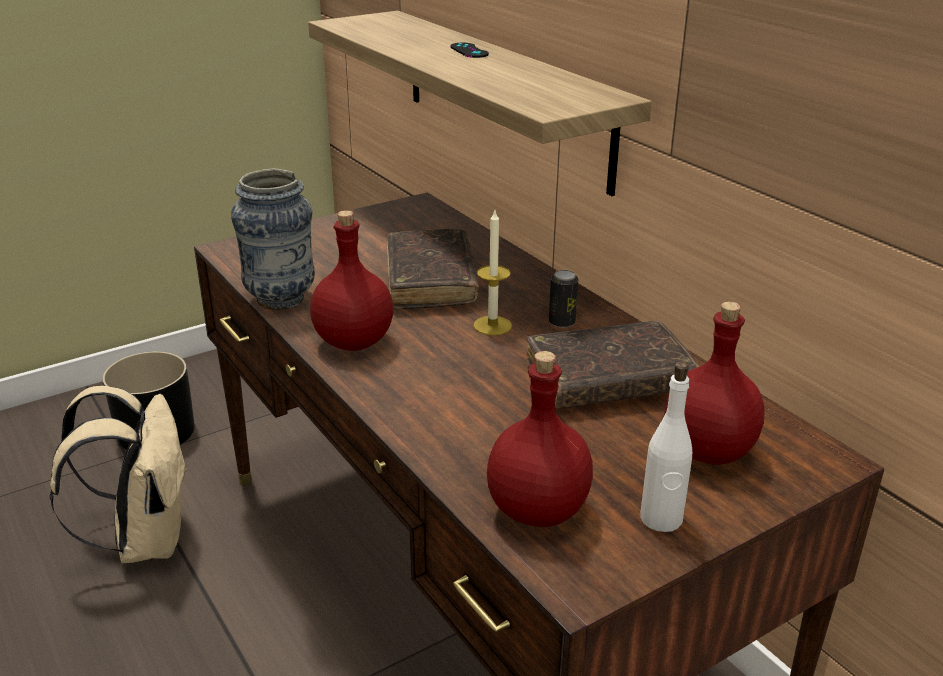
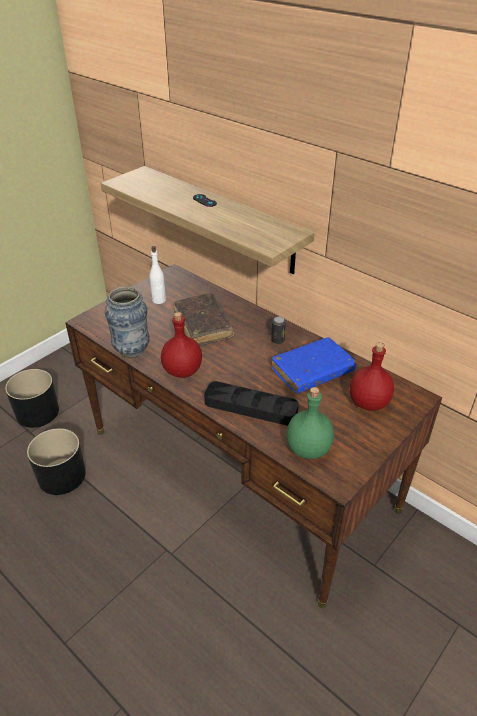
camera: 15 degrees left, 10 degrees up
beige backpack [49,386,188,563] -> black planter [27,428,86,495]
candle [473,211,512,335] -> none
red bottle [487,351,593,527] -> green bottle [286,387,334,459]
brown book [526,321,700,409] -> blue book [271,337,356,394]
white bottle [640,361,692,532] -> white bottle moved to [150,246,166,304]
none -> black tray [204,381,299,426]

